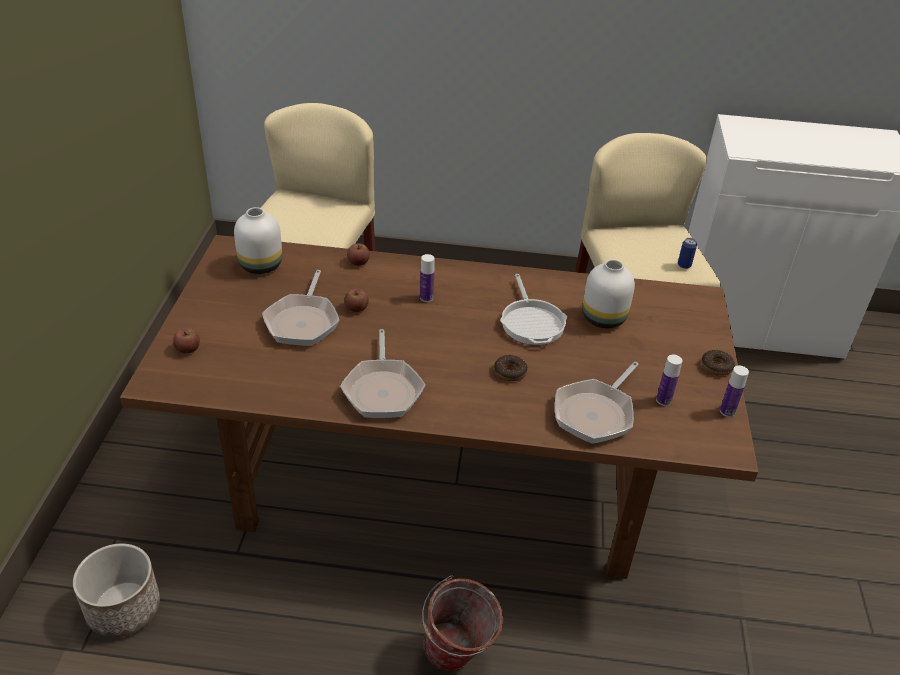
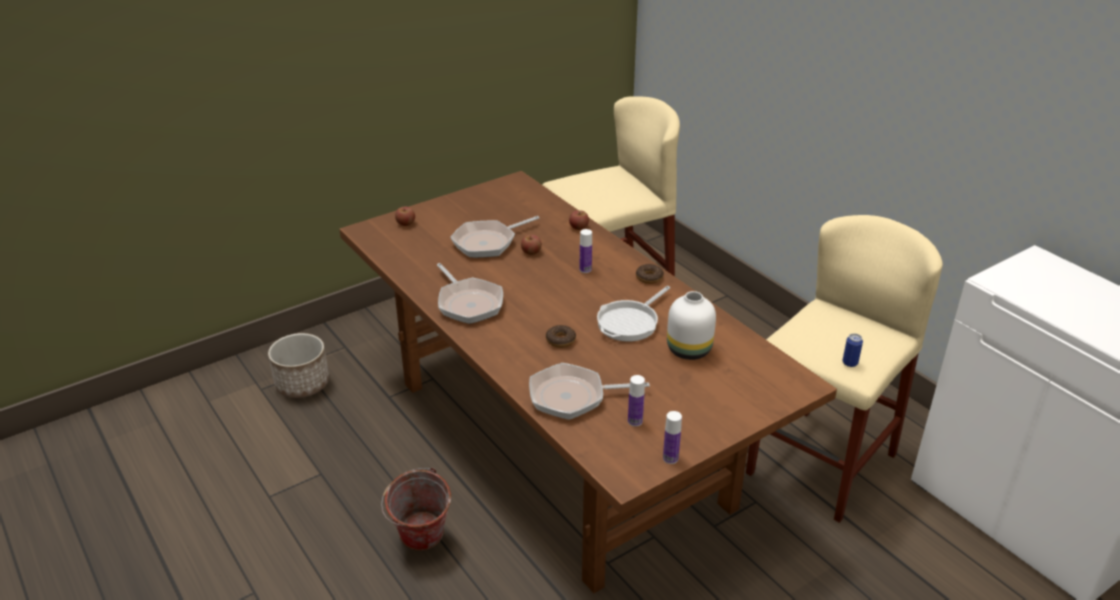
camera: 50 degrees right, 5 degrees down
white vase [234,207,282,274] -> none
frying pan [340,329,426,418] -> frying pan turned 75 degrees counterclockwise [437,263,503,324]
donut [701,350,735,376] -> donut moved to [636,264,664,284]

